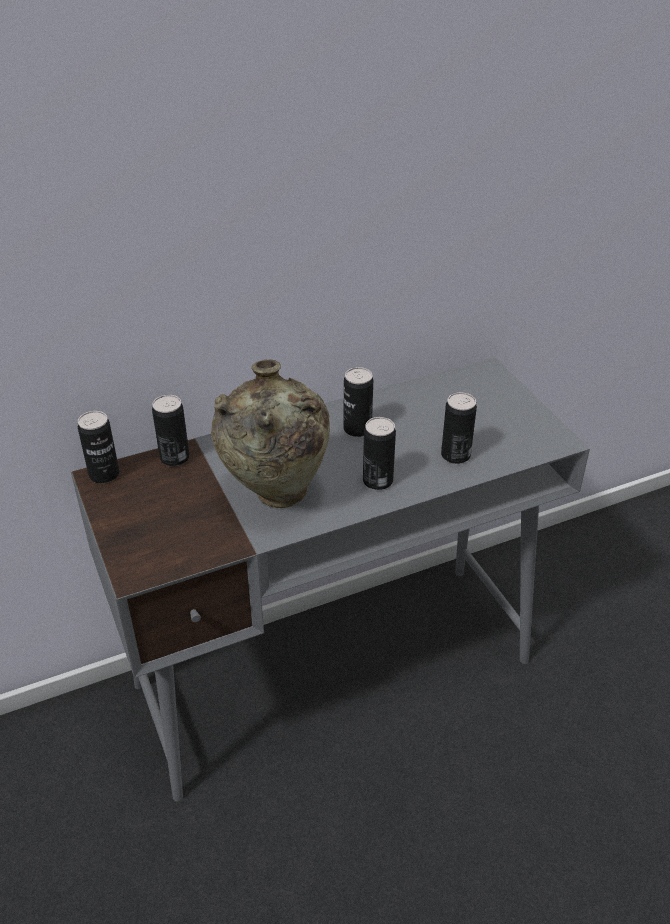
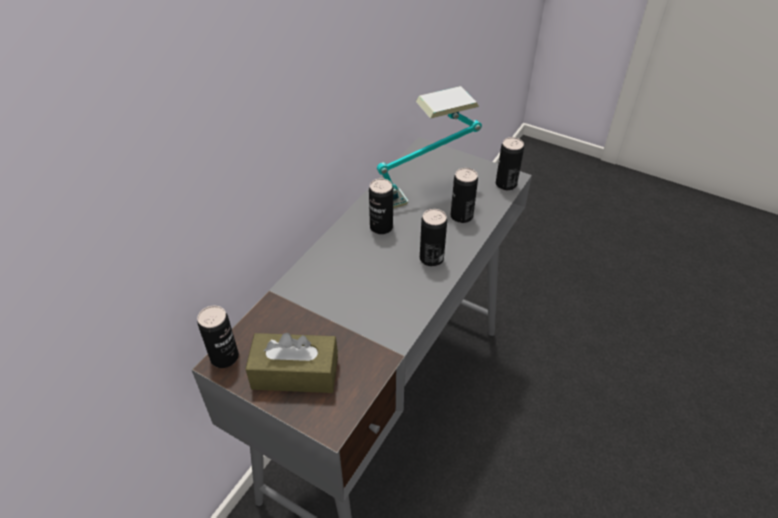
camera: 35 degrees left, 5 degrees up
can [152,395,190,466] -> can moved to [496,137,524,190]
beige vase [211,359,330,508] -> none
none -> brown tissue box [245,333,338,393]
none -> table lamp [377,86,482,209]

